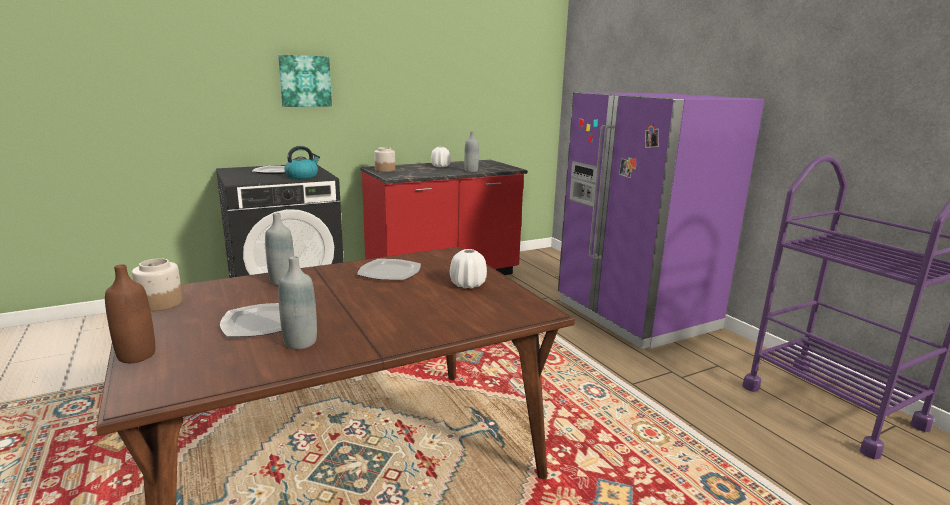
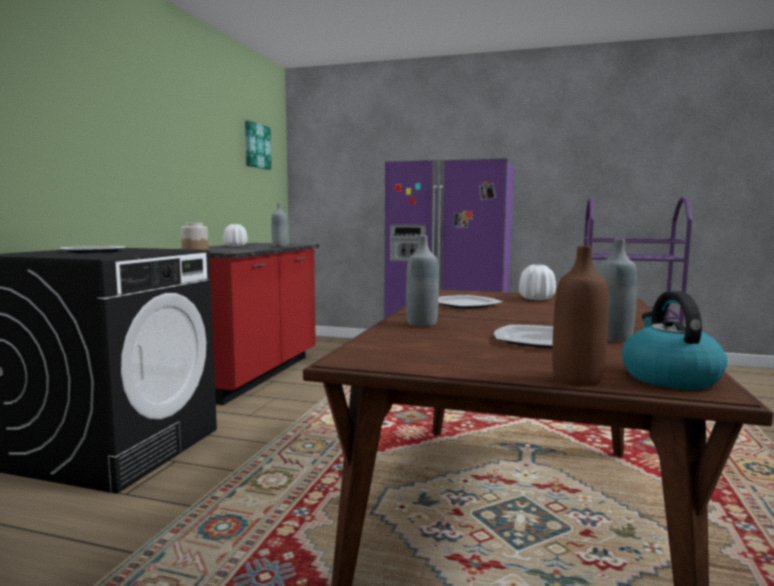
camera: 45 degrees left, 10 degrees down
jar [132,258,183,311] -> none
picture [278,55,332,107] -> picture moved to [245,120,271,170]
kettle [284,146,320,179] -> kettle moved to [622,291,727,390]

